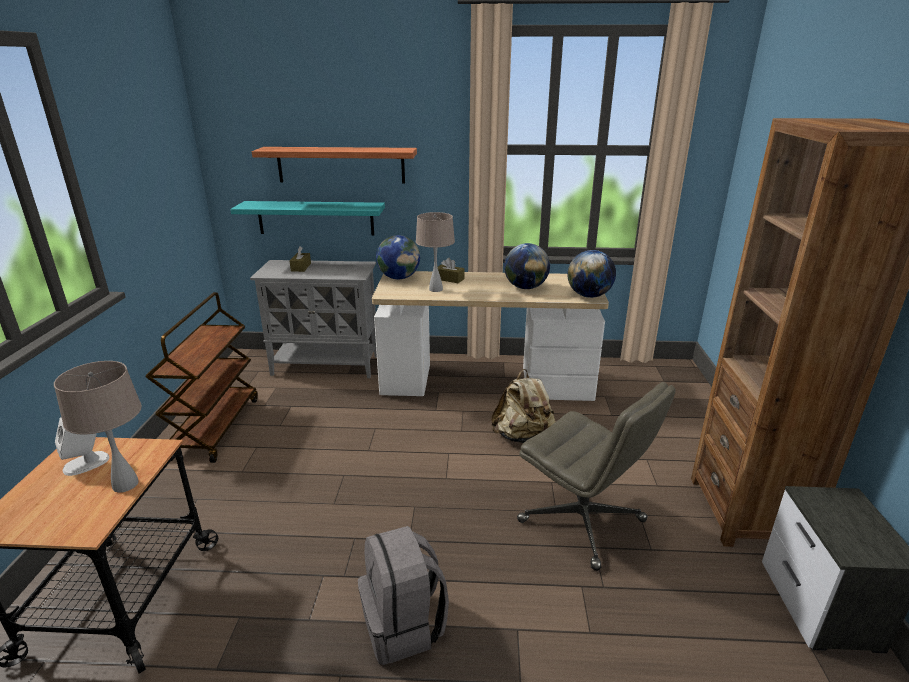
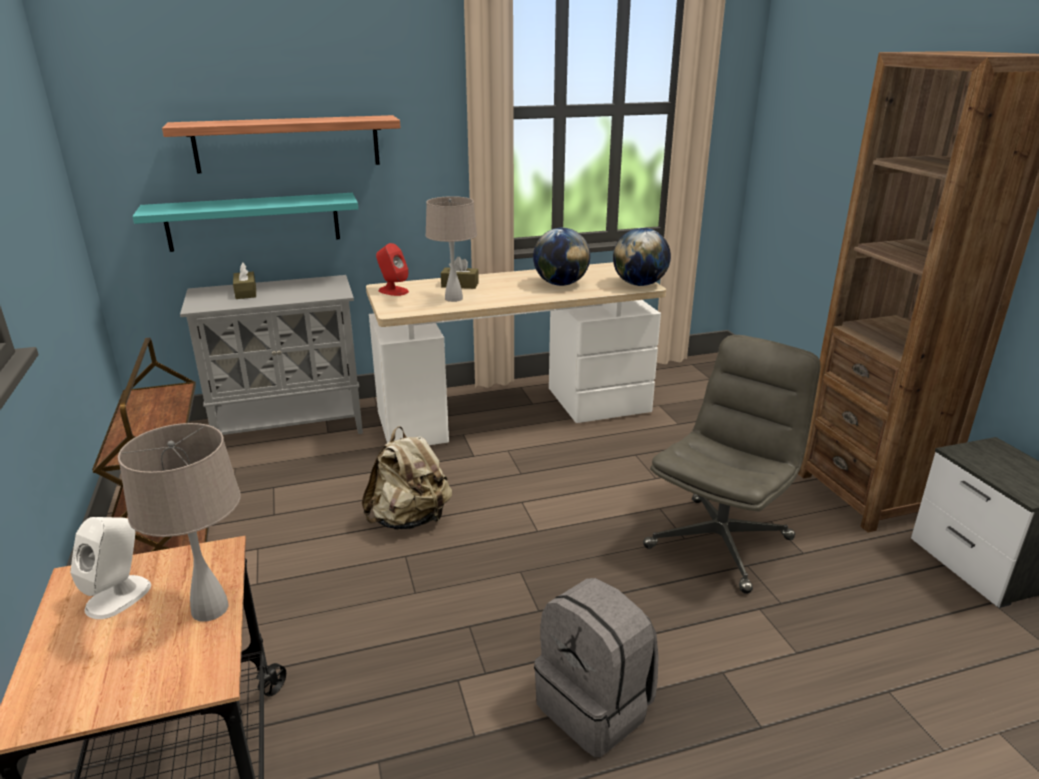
camera: 20 degrees left, 0 degrees up
globe [376,235,420,279] -> red speaker [376,243,409,296]
beige backpack [491,369,556,443] -> beige backpack moved to [362,426,452,530]
grey office chair [517,382,676,571] -> grey office chair turned 75 degrees counterclockwise [643,335,820,594]

